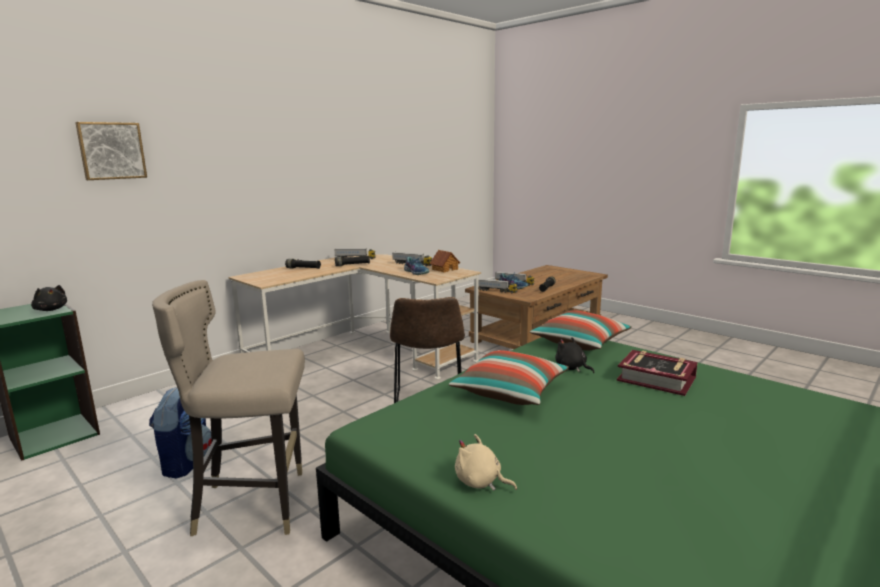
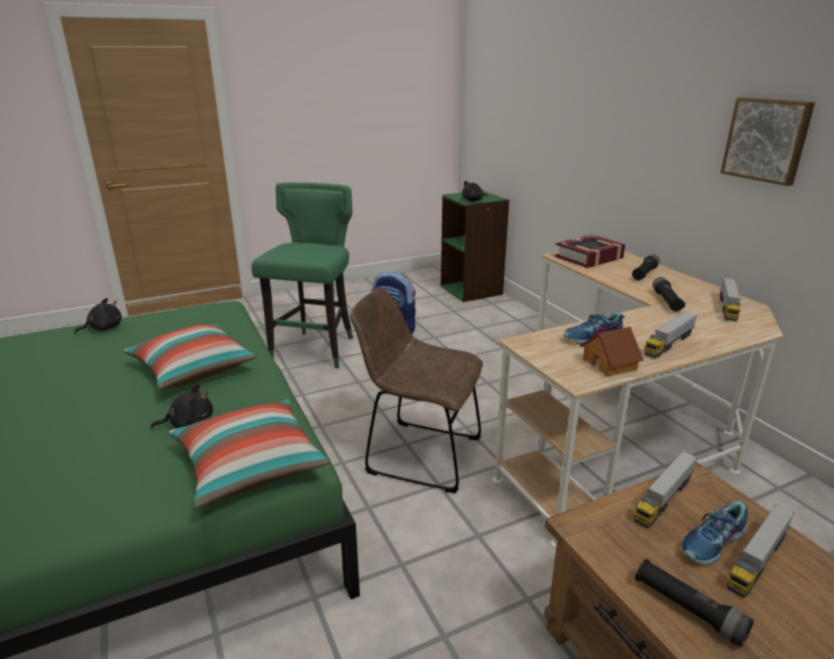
camera: 110 degrees right, 10 degrees up
picture [75,122,147,180] -> picture moved to [720,97,815,186]
beige stool [152,280,305,536] -> green stool [251,183,353,368]
beige plush toy [455,434,517,491] -> black plush toy [74,298,122,334]
book [617,350,698,396] -> book moved to [554,235,626,268]

